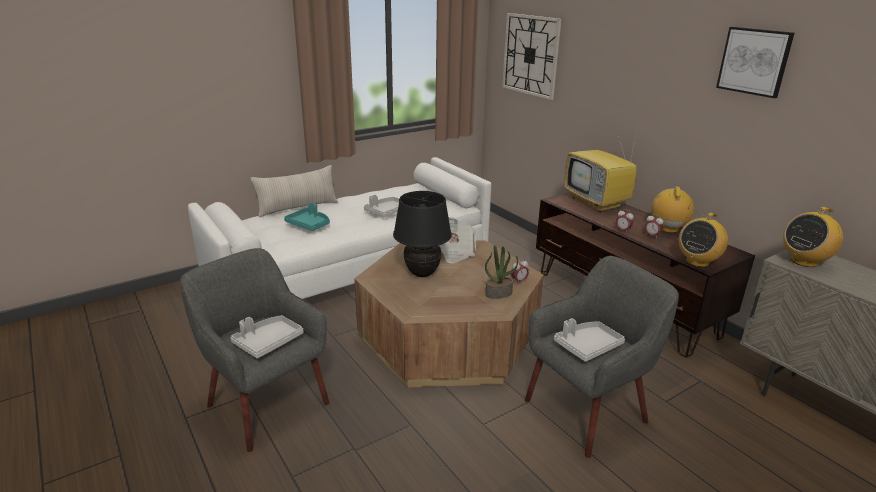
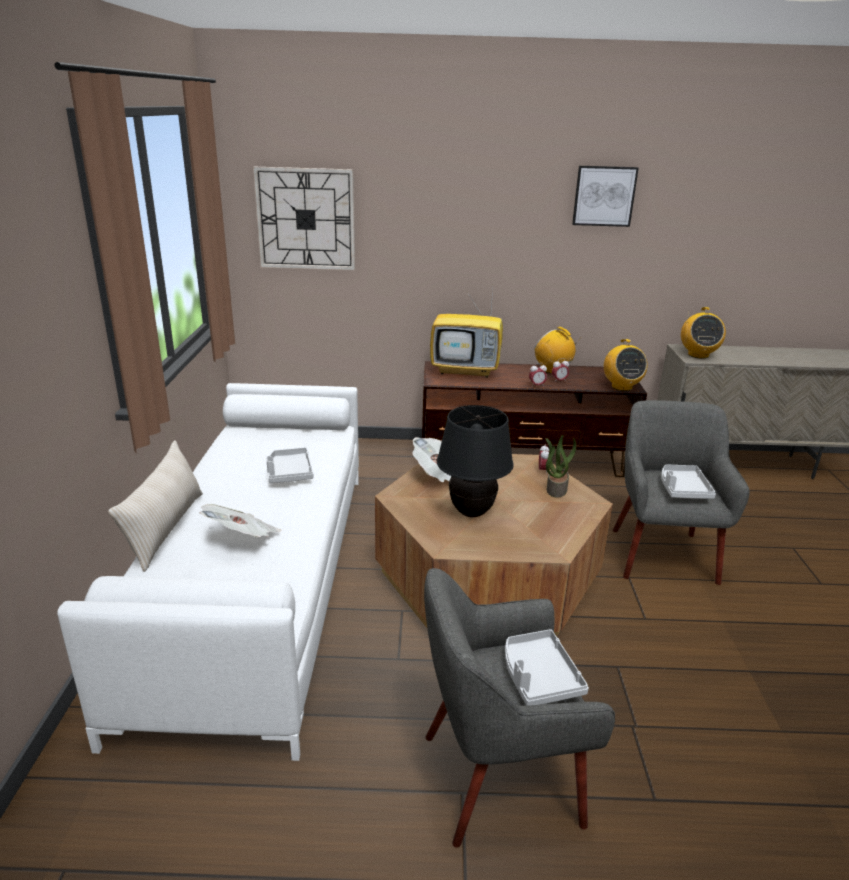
camera: 55 degrees left, 0 degrees up
turquoise tray [284,203,330,231] -> newspaper [199,504,282,537]

